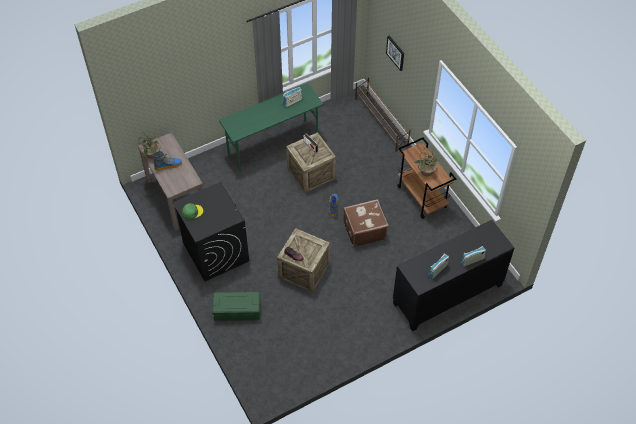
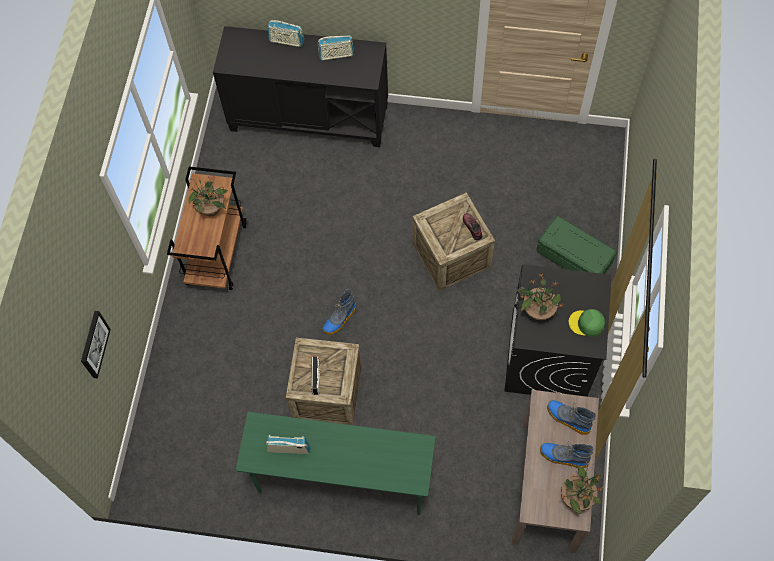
camera: 140 degrees left, 10 degrees up
brown suitcase [343,199,388,247] -> none
brown shoe rack [355,78,411,151] -> none
none -> potted plant [517,275,564,320]
none -> boot [547,400,596,435]

